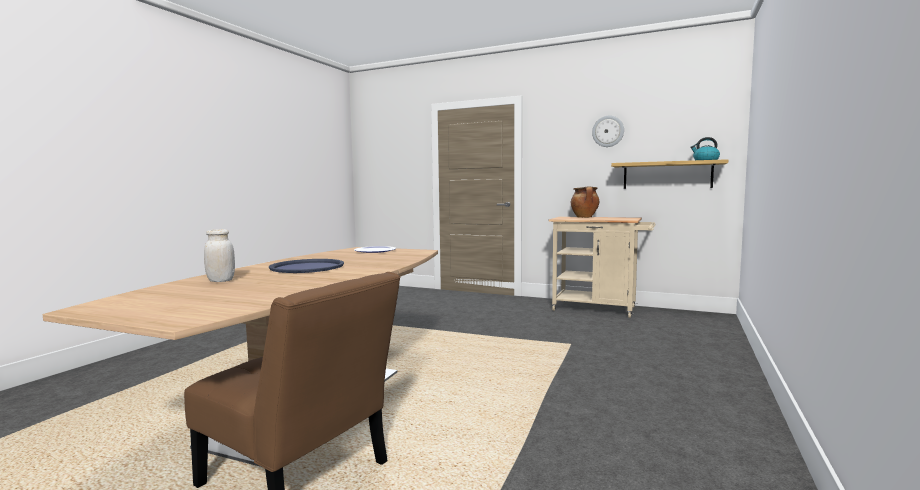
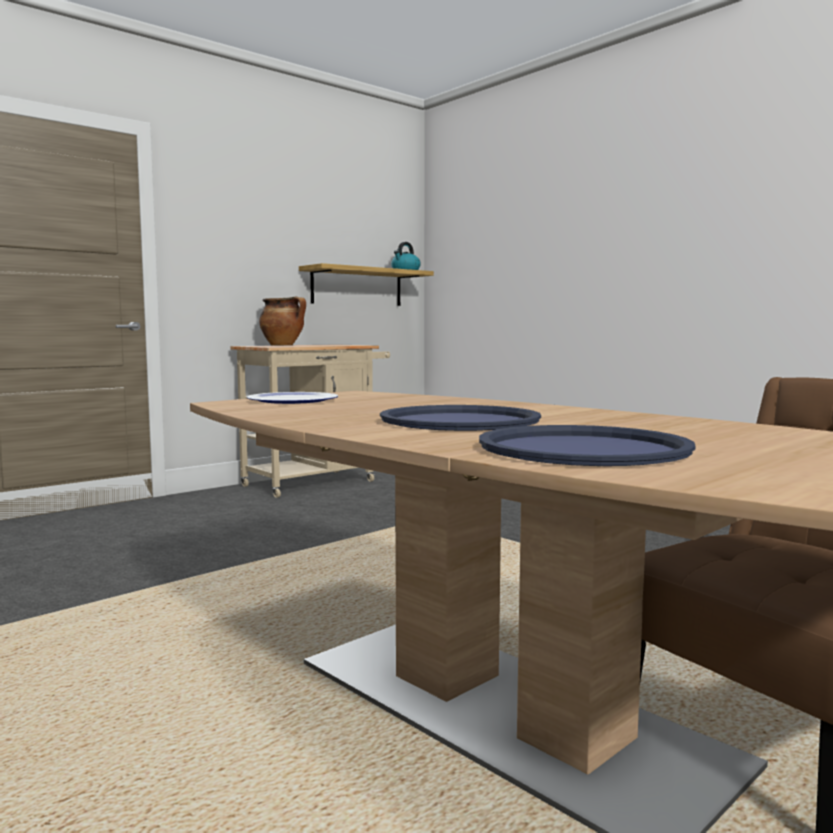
camera: 65 degrees left, 0 degrees up
white jar [204,229,235,282] -> blue tray [479,425,695,466]
wall clock [592,116,624,147] -> none

